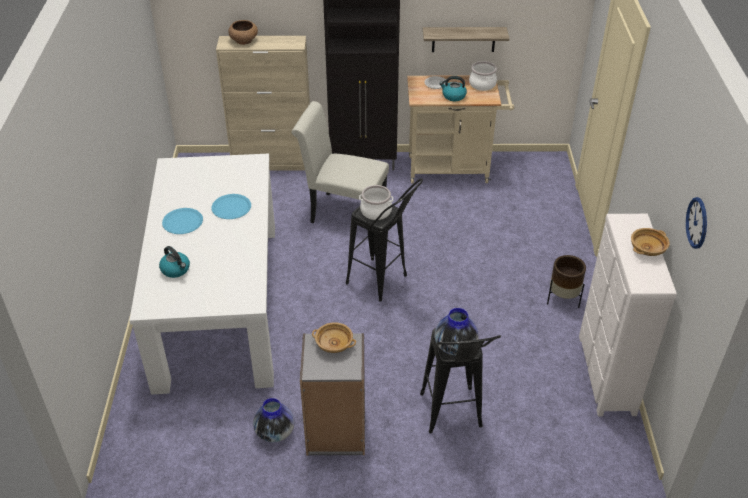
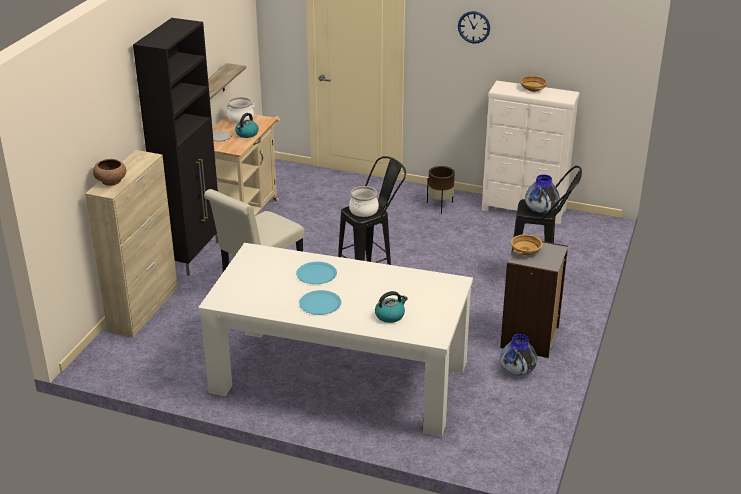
camera: 70 degrees left, 10 degrees down
wall clock [686,197,707,249] -> wall clock moved to [458,11,490,43]

